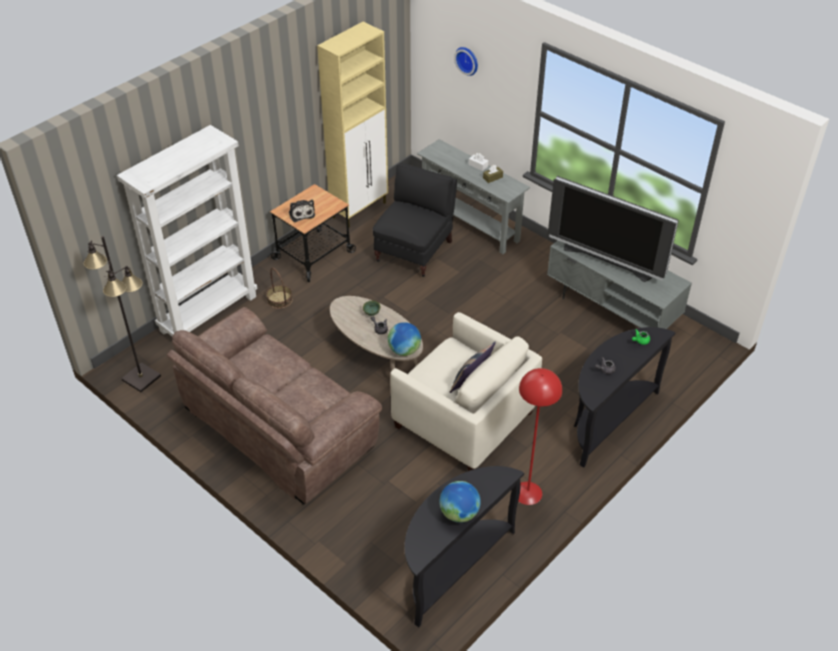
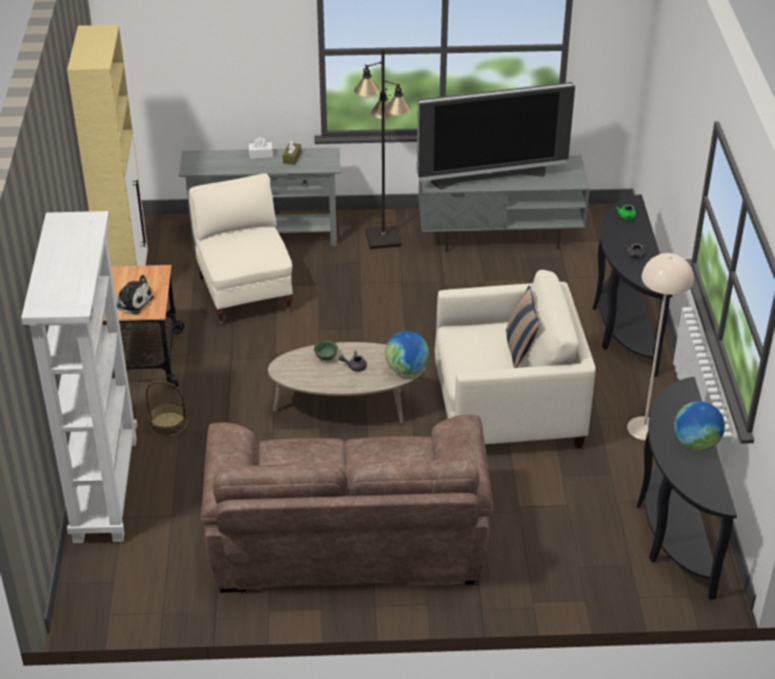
camera: 45 degrees left, 5 degrees down
black floor lamp [84,236,161,392] -> black floor lamp moved to [354,49,411,249]
black armchair [373,163,457,277] -> beige armchair [189,174,293,325]
wall clock [454,47,478,76] -> none
red floor lamp [518,368,562,505] -> beige floor lamp [627,253,694,440]

